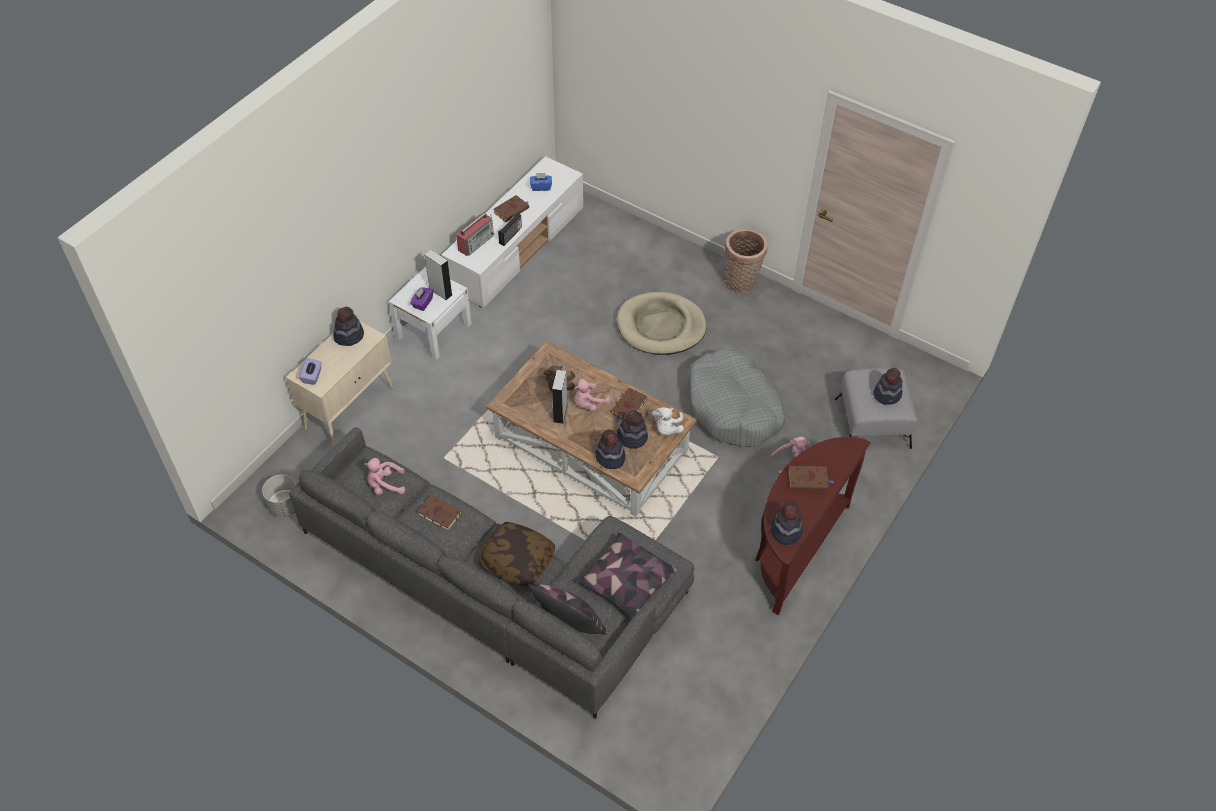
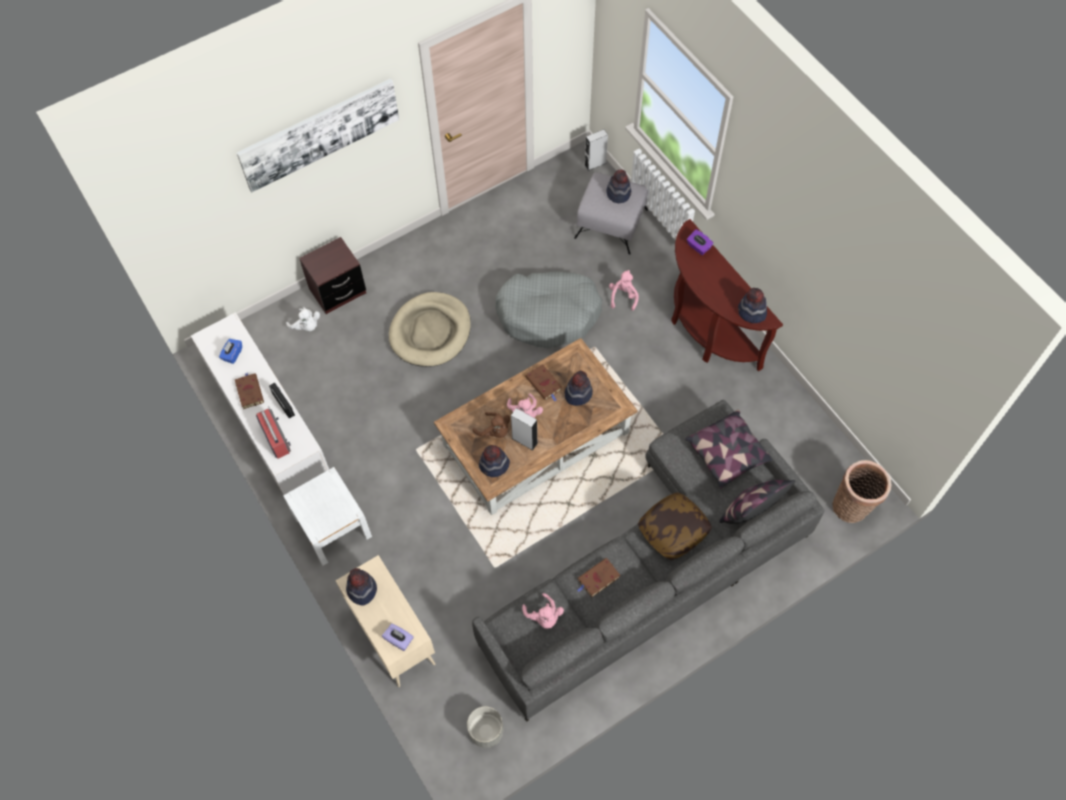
camera: 65 degrees left, 10 degrees up
pink plush toy [364,458,405,495] -> pink plush toy turned 45 degrees counterclockwise [522,593,564,629]
purple tissue box [410,287,433,311] -> purple tissue box moved to [687,229,713,255]
grey speaker [424,250,452,300] -> grey speaker moved to [584,129,608,171]
hat [596,430,625,469] -> hat moved to [479,445,510,477]
white plush toy [652,407,684,435] -> white plush toy moved to [286,307,320,331]
basket [724,229,768,293] -> basket moved to [833,460,892,523]
brown book [788,466,834,490] -> none
none -> picture [237,78,399,193]
none -> brown nightstand [299,237,366,314]

